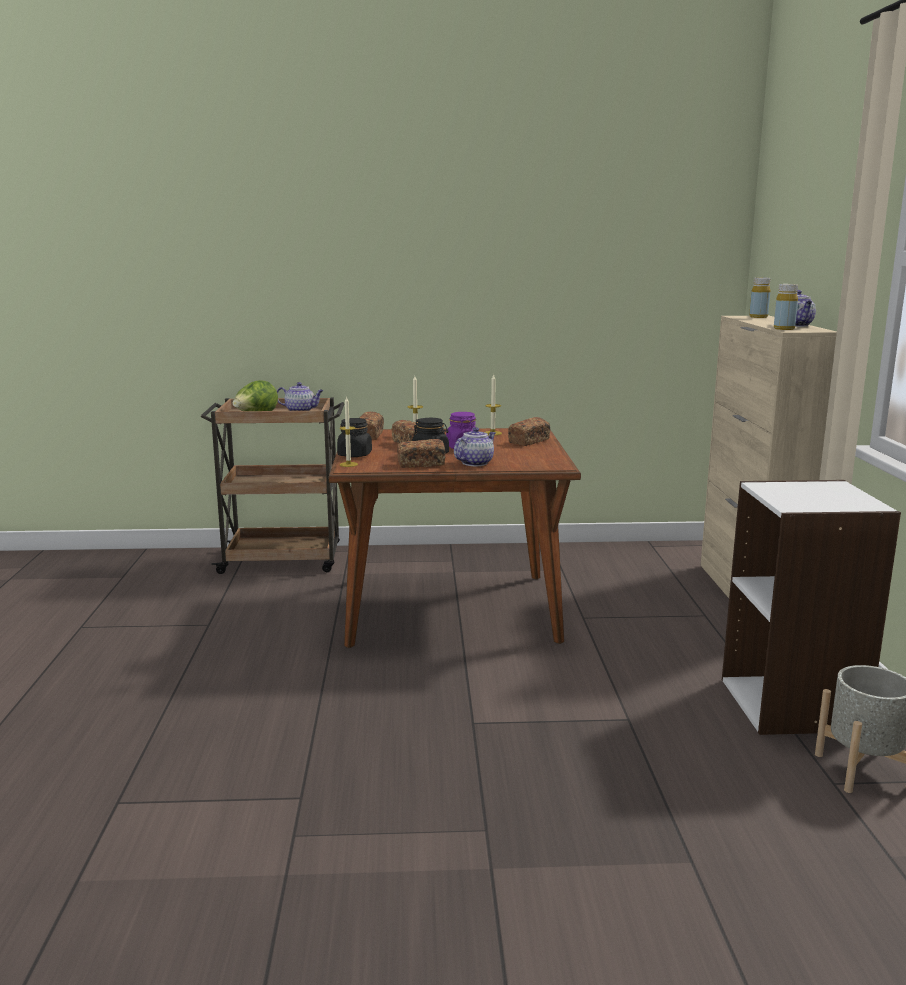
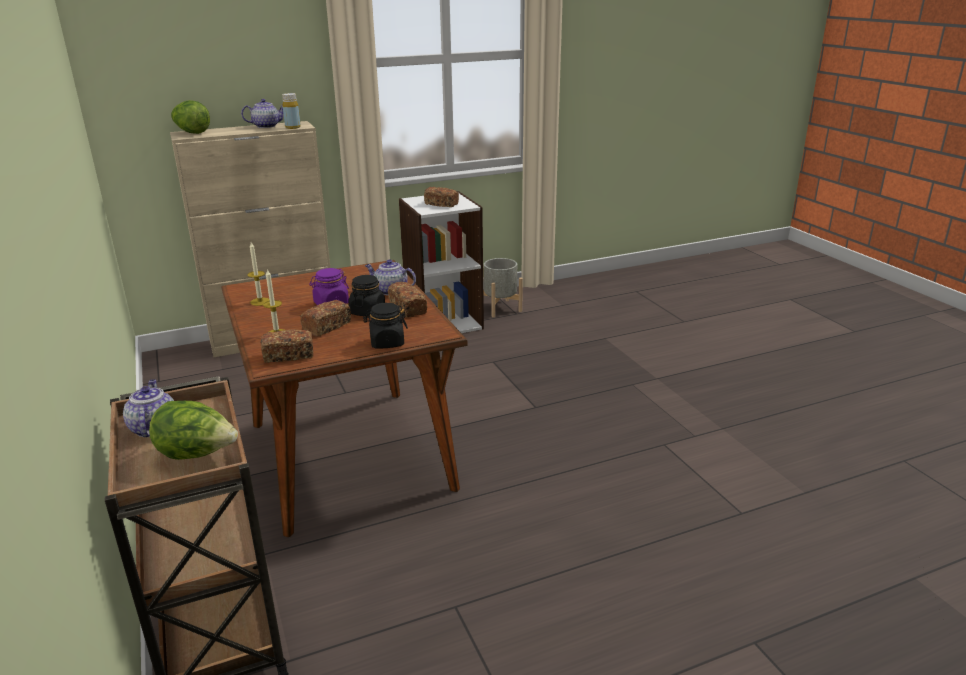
camera: 110 degrees left, 10 degrees up
candle [340,396,358,467] -> none
bread [508,417,551,446] -> bread moved to [424,187,459,207]
yellow bottle [749,277,771,318] -> lettuce [171,100,210,134]

